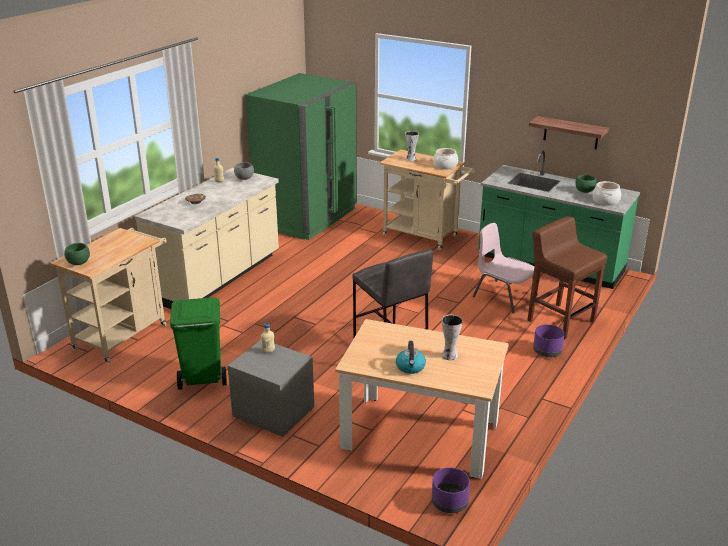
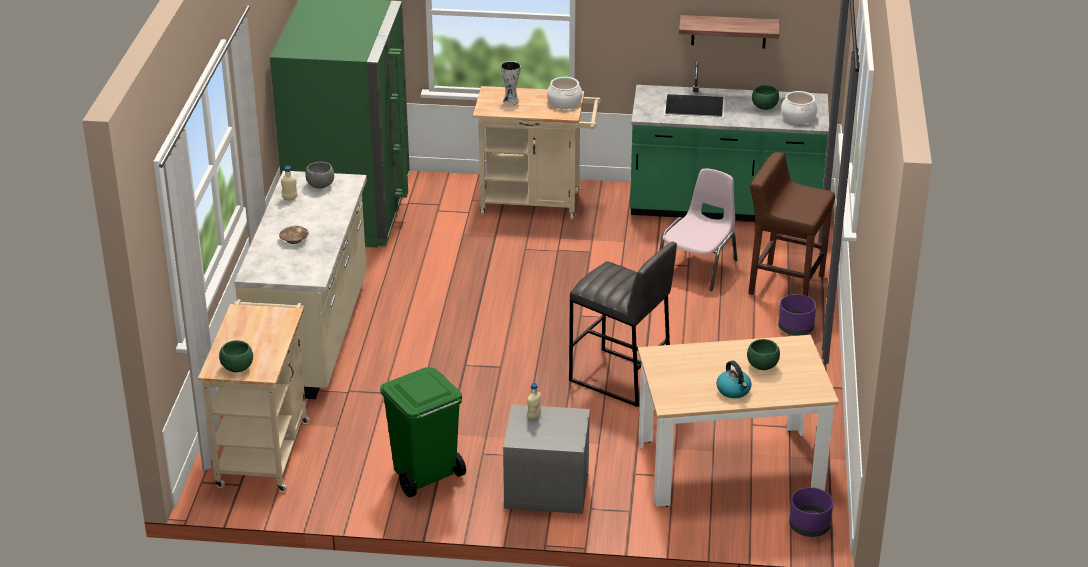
camera: 25 degrees left, 5 degrees up
vase [442,315,463,360] -> green bowl [747,339,780,370]
pink chair [473,223,538,313] -> pink chair turned 105 degrees clockwise [659,169,738,291]

